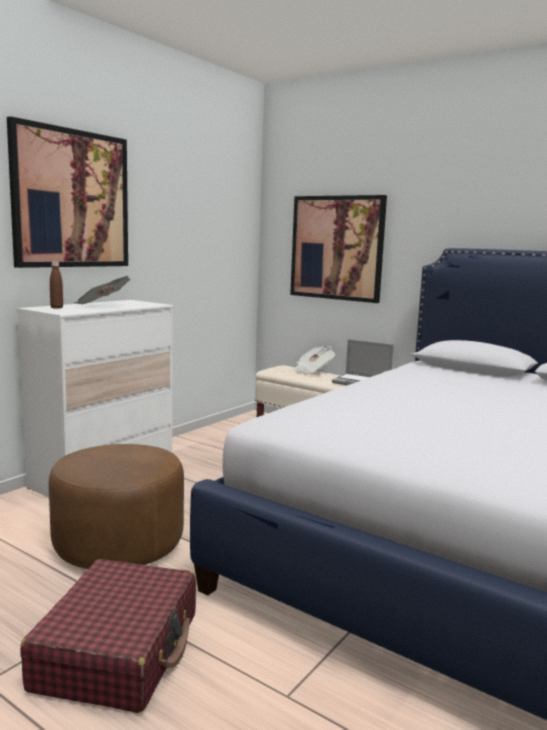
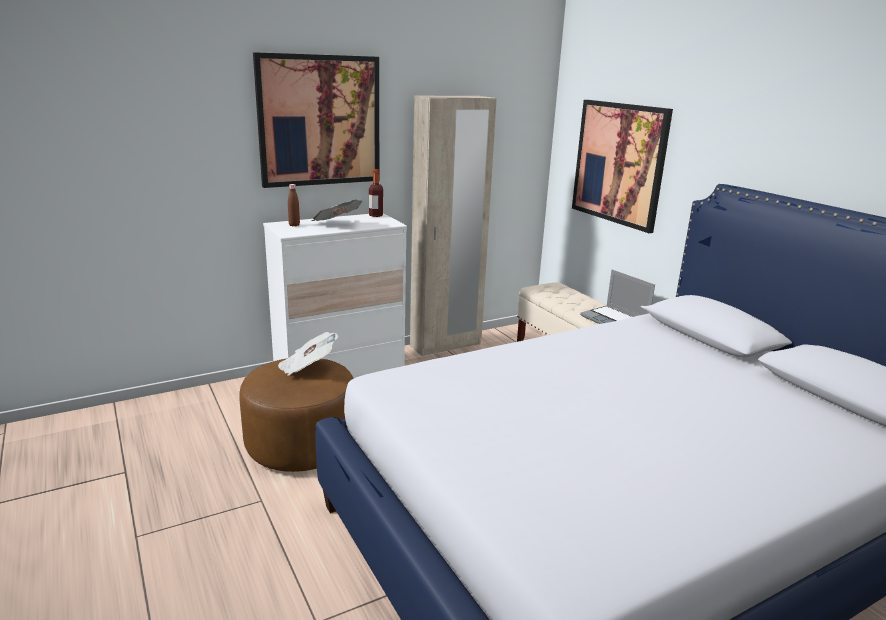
camera: 25 degrees right, 10 degrees up
red suitcase [21,559,196,713] -> none
newspaper [292,346,335,373] -> newspaper moved to [278,332,338,376]
none -> bottle [369,169,383,217]
none -> beige wardrobe [410,96,497,356]

